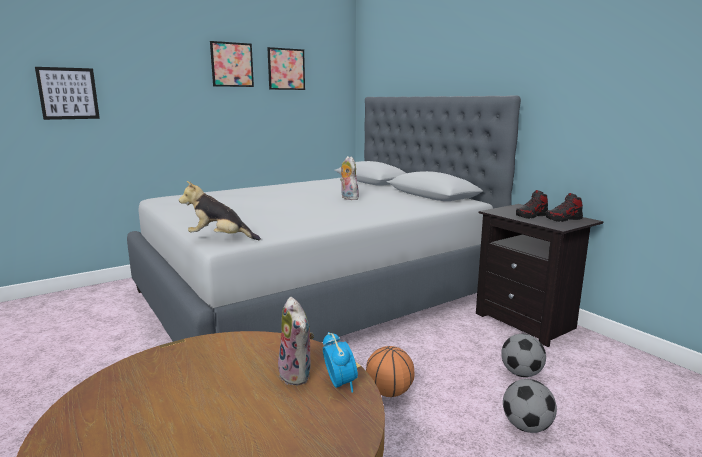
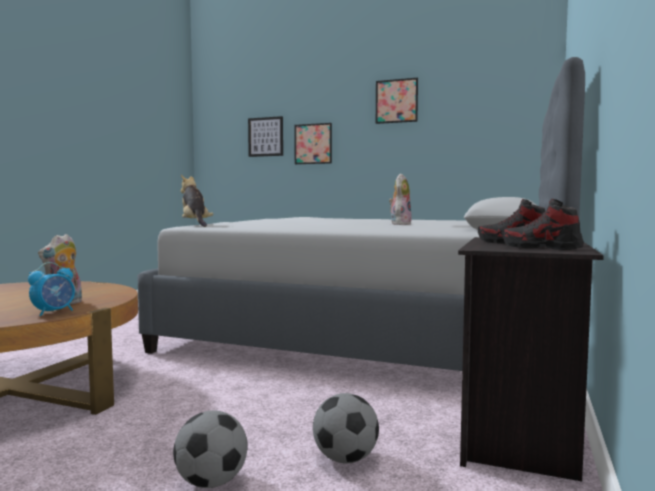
camera: 55 degrees right, 10 degrees down
picture [267,47,305,90] -> picture moved to [294,123,332,164]
basketball [366,346,415,397] -> none

